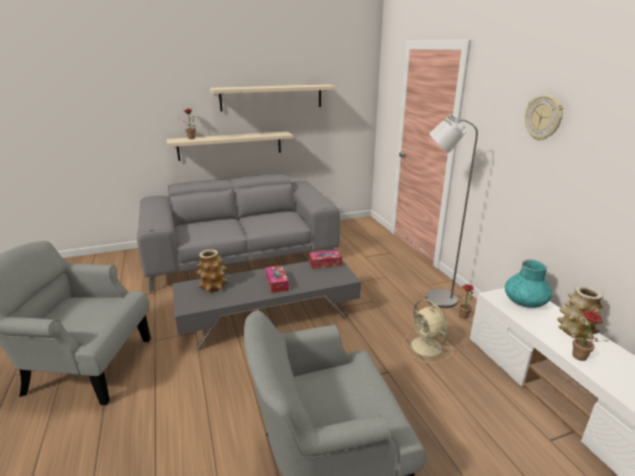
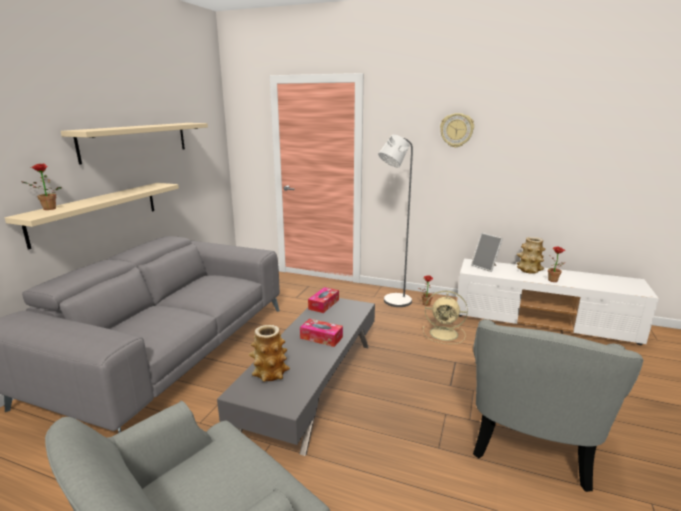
camera: 50 degrees left, 5 degrees down
turquoise vase [505,259,553,308] -> picture frame [471,233,503,272]

